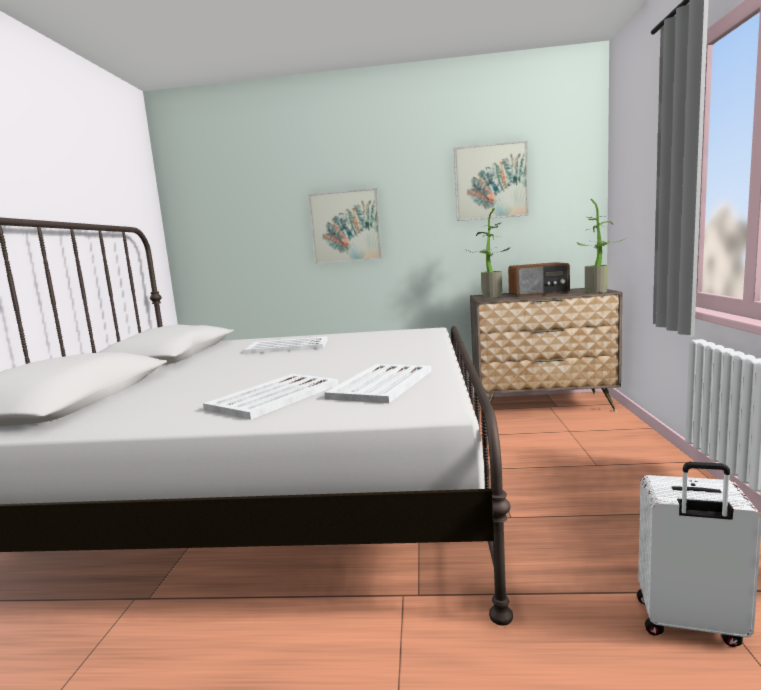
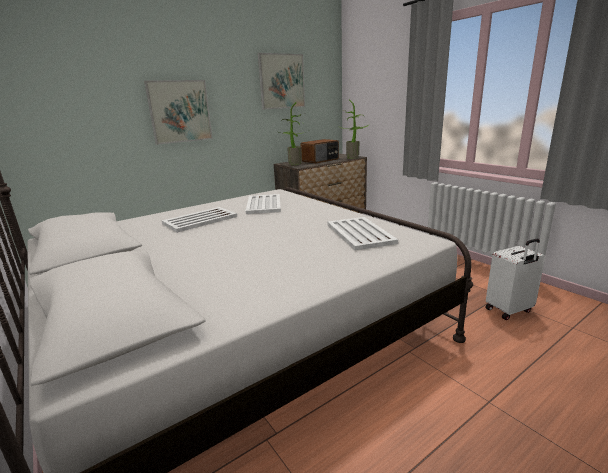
camera: 40 degrees left, 10 degrees up
white tray [203,374,338,420] -> white tray moved to [246,194,281,214]

